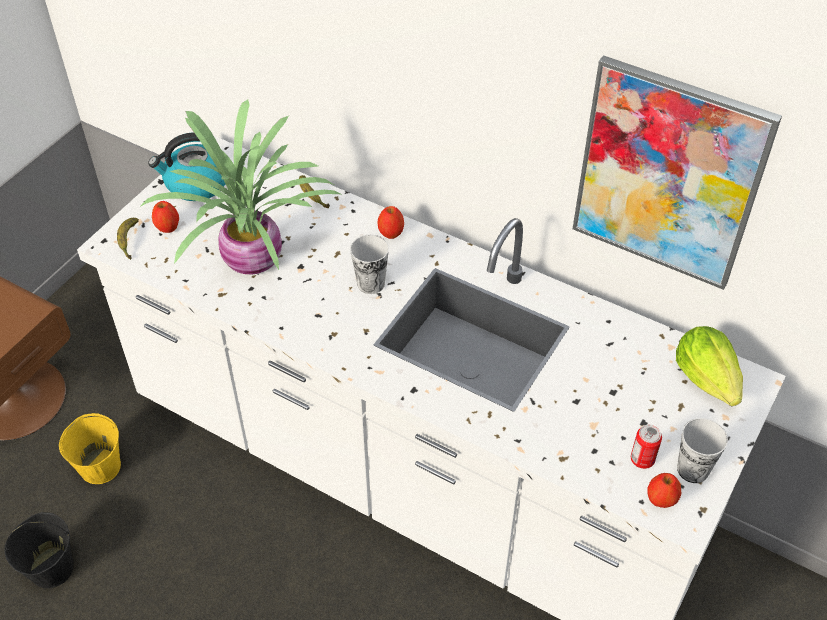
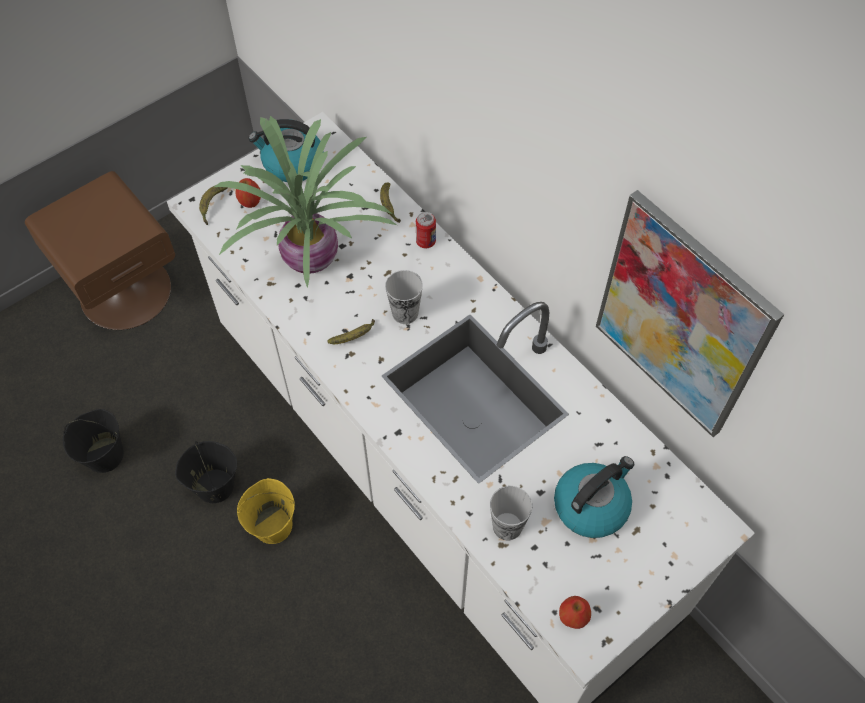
camera: 20 degrees right, 10 degrees up
yellow bucket [59,413,121,484] -> yellow bucket moved to [237,478,295,544]
apple [378,206,404,239] -> none
can [631,425,662,469] -> can moved to [416,212,436,248]
lettuce [676,326,743,406] -> none
cup [677,418,728,483] -> cup moved to [490,486,532,540]
none -> black bucket [175,441,237,503]
none -> banana [328,319,375,344]
none -> kettle [554,456,634,538]

